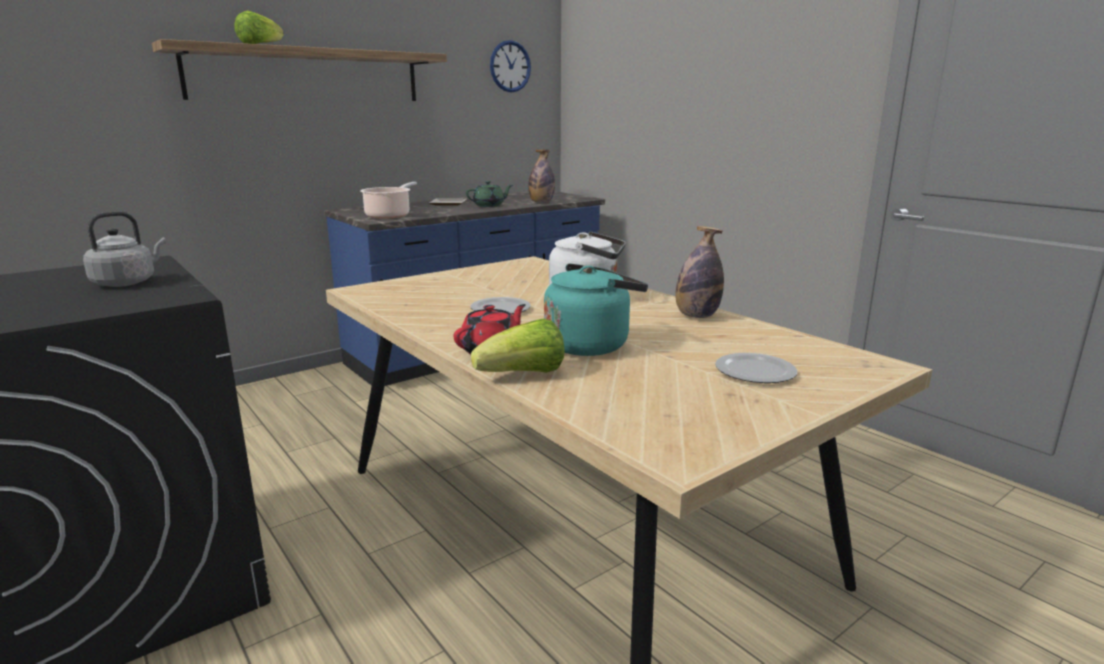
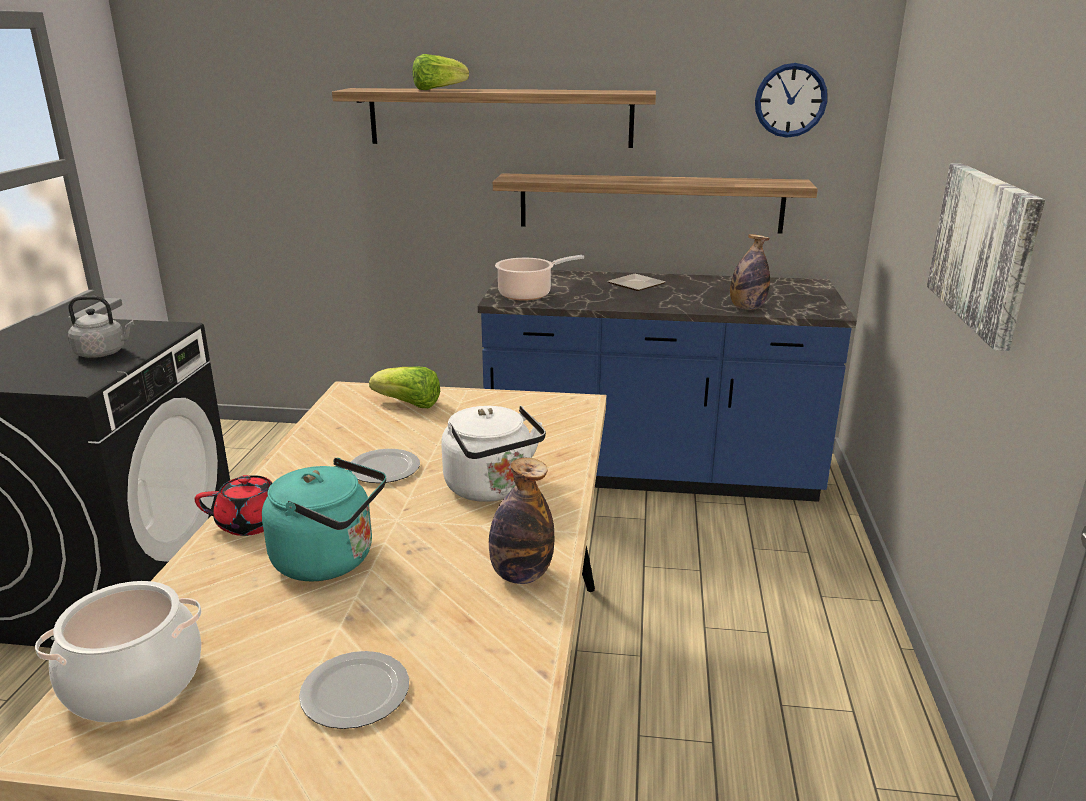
camera: 45 degrees right, 5 degrees up
green teapot [466,181,513,207] -> none
lettuce [471,319,565,373] -> lettuce moved to [369,366,440,408]
none -> cooking pot [35,581,201,723]
none -> shelf [493,173,818,234]
none -> picture [927,163,1045,351]

